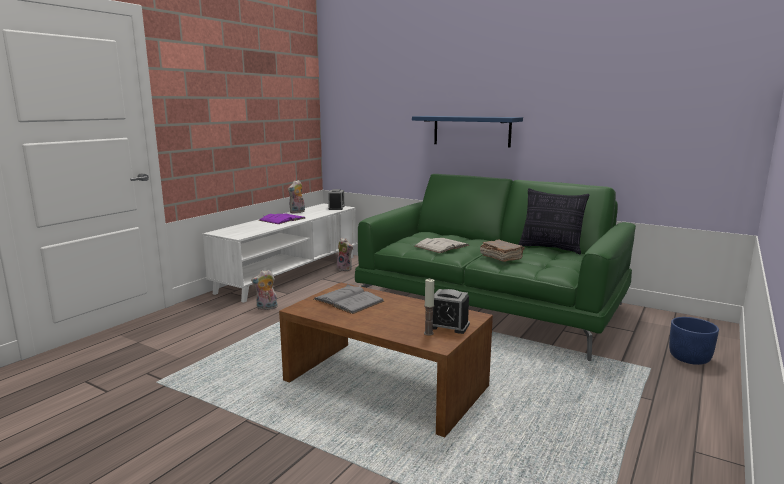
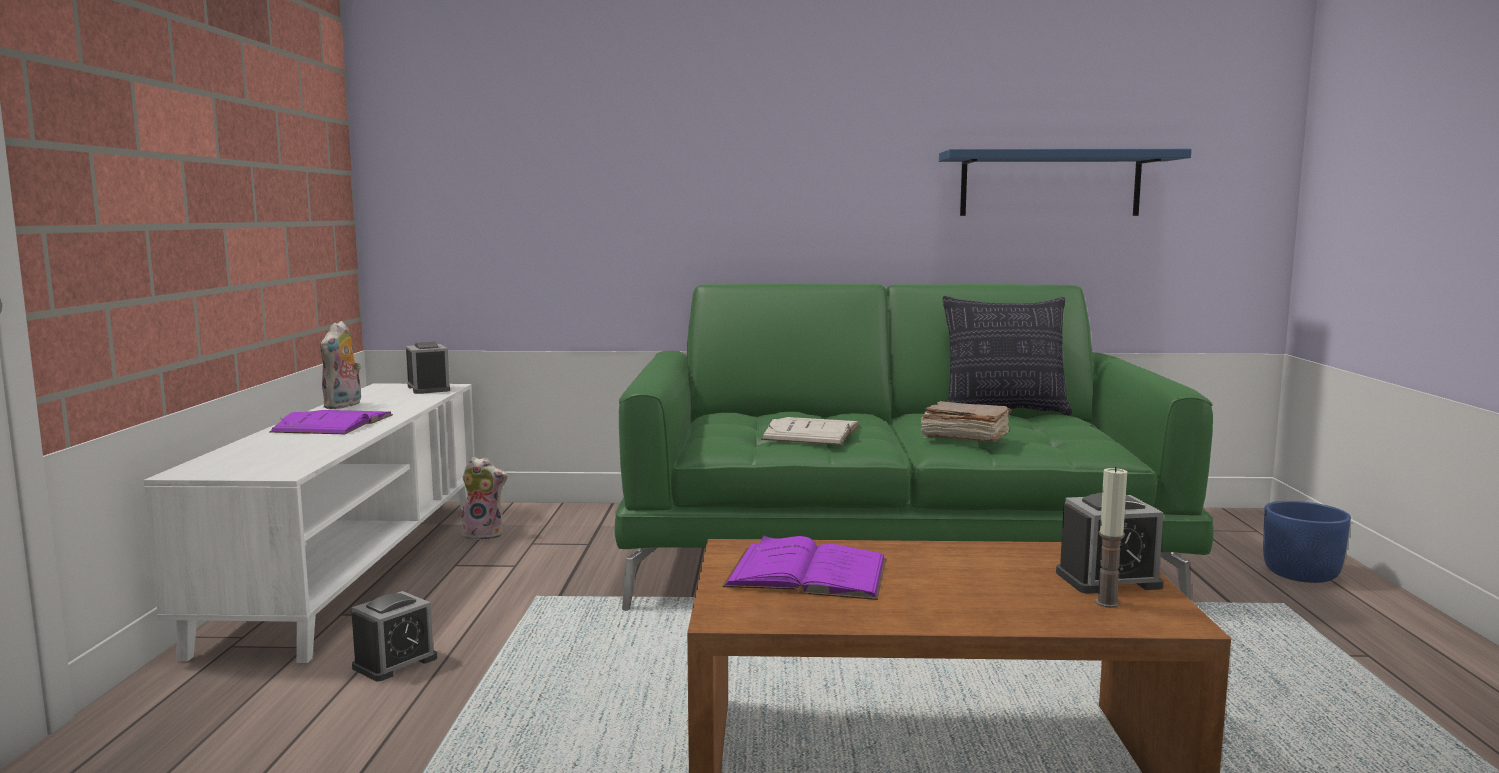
camera: 30 degrees left, 5 degrees down
plush toy [251,270,278,310] -> alarm clock [352,591,437,681]
grey book [314,284,384,314] -> purple book [722,535,886,600]
blue shelf [412,116,523,148] -> blue shelf moved to [939,149,1192,216]

